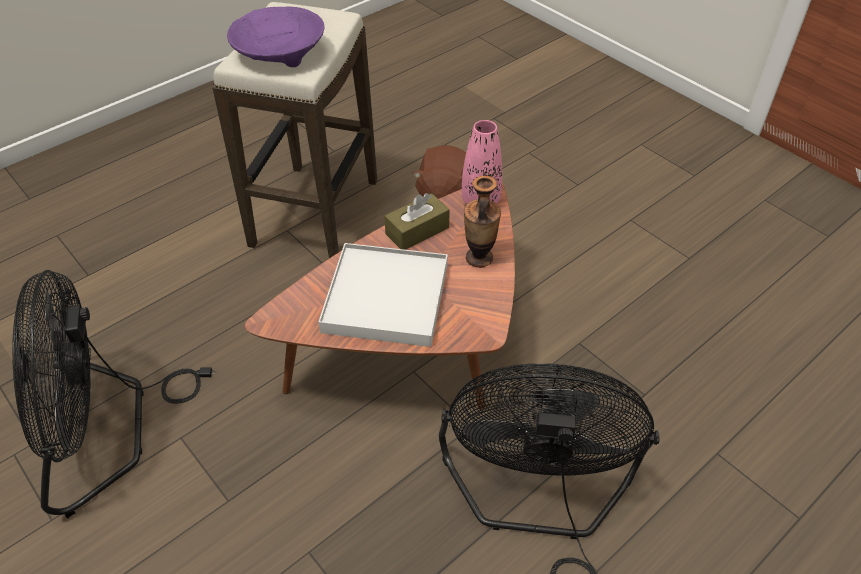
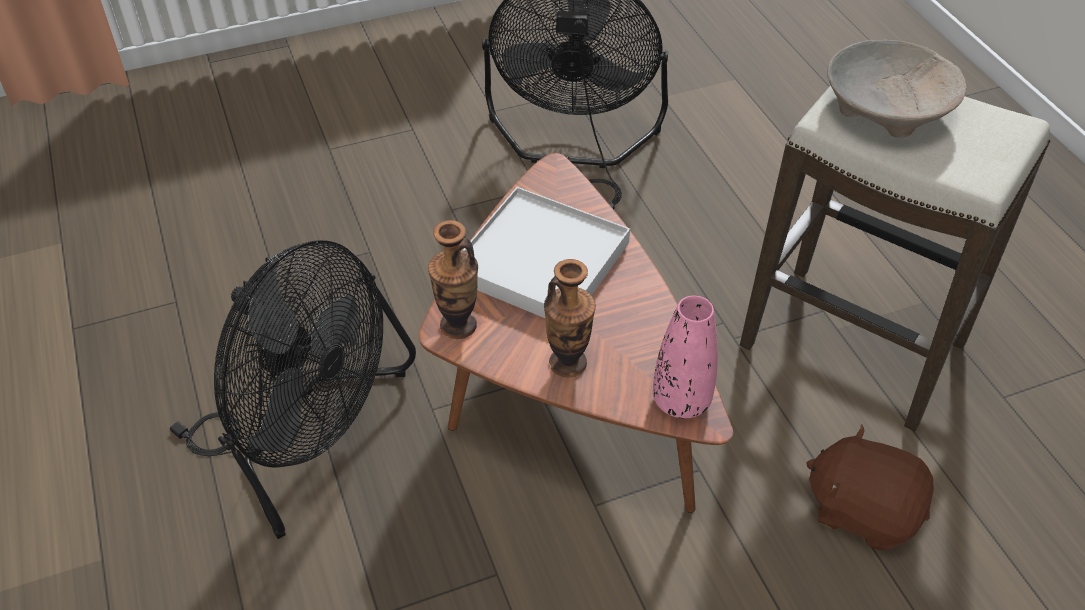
camera: 110 degrees right, 0 degrees up
purple bowl [227,7,325,67] -> beige bowl [827,40,966,137]
brown tissue box [384,193,450,250] -> none
none -> vase [428,220,478,339]

